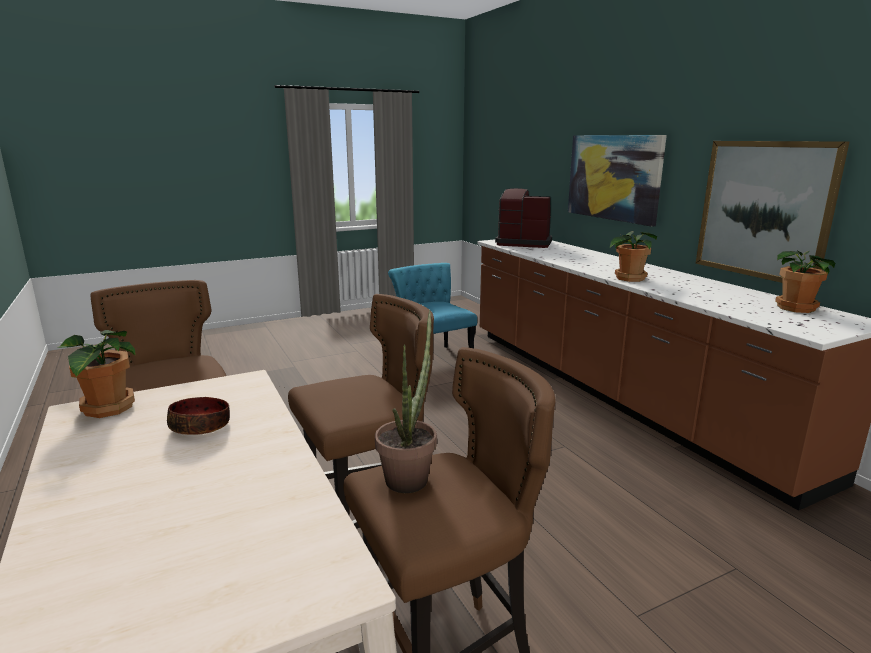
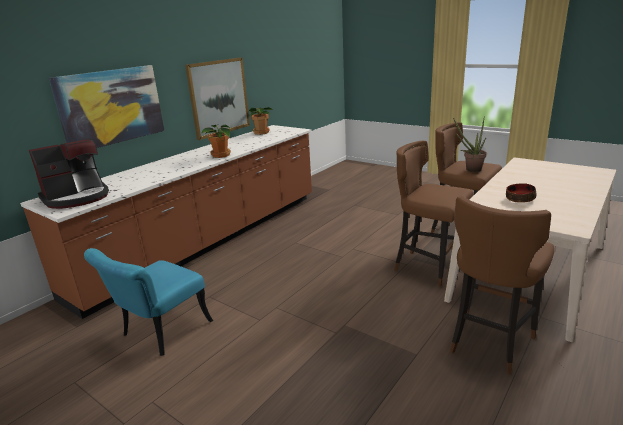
camera: 115 degrees left, 5 degrees up
potted plant [57,330,136,418] -> none
coffee machine [495,188,552,248] -> coffee machine turned 120 degrees counterclockwise [29,139,109,209]

